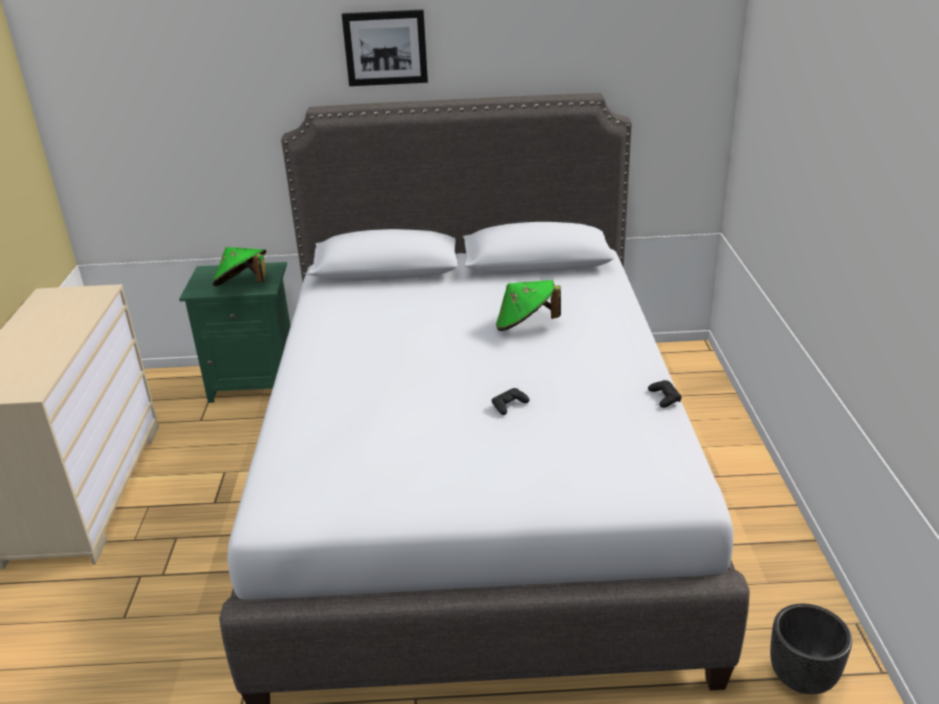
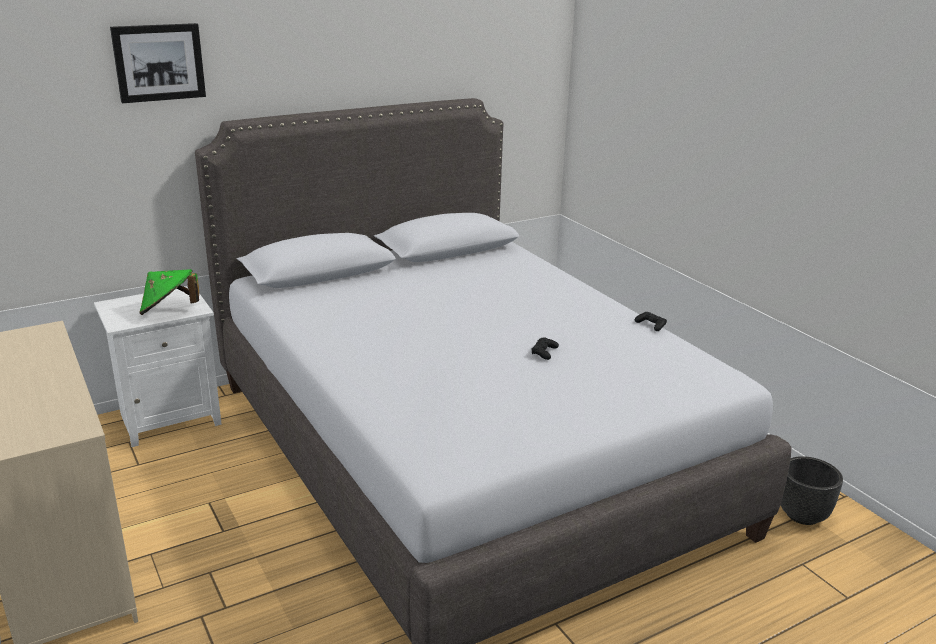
camera: 30 degrees left, 5 degrees down
green nightstand [179,262,291,403] -> white nightstand [94,286,222,447]
picture [342,10,428,86] -> picture moved to [110,23,206,103]
green hat [496,280,561,331] -> none

